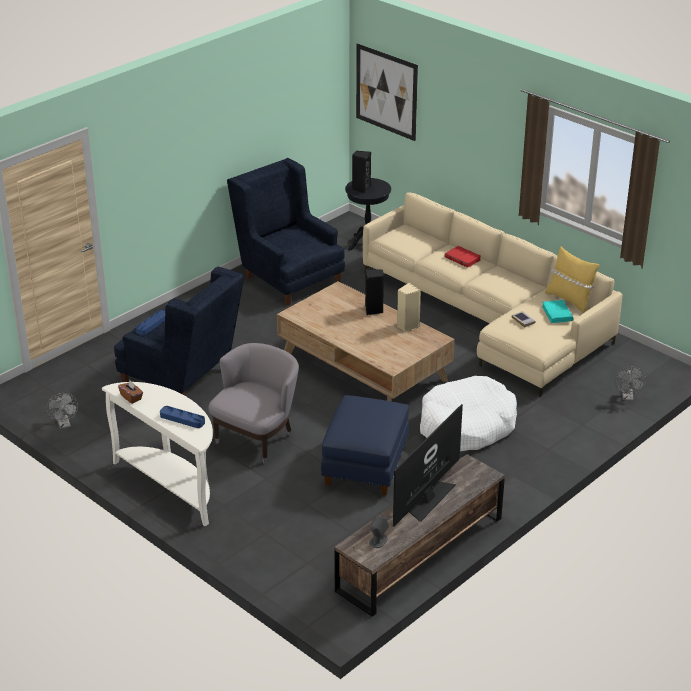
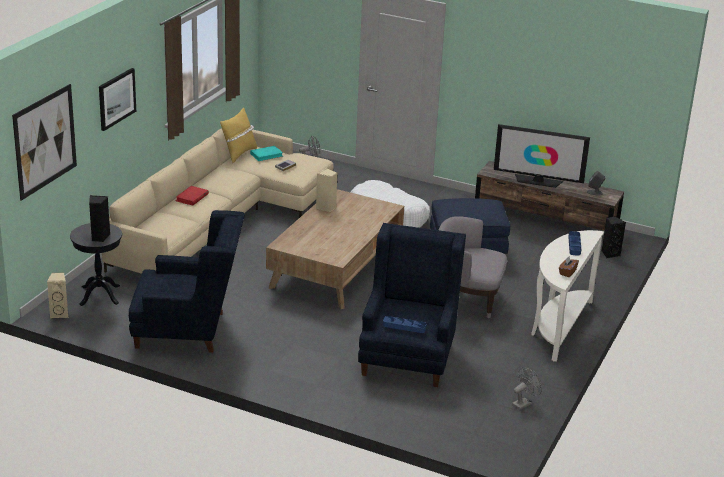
camera: 110 degrees left, 5 degrees down
blue armchair [227,158,345,306] -> blue armchair turned 120 degrees counterclockwise [129,210,245,353]
black speaker [365,269,384,315] -> black speaker moved to [602,216,626,258]
none -> beige speaker [47,273,69,318]
none -> picture [99,68,136,131]

